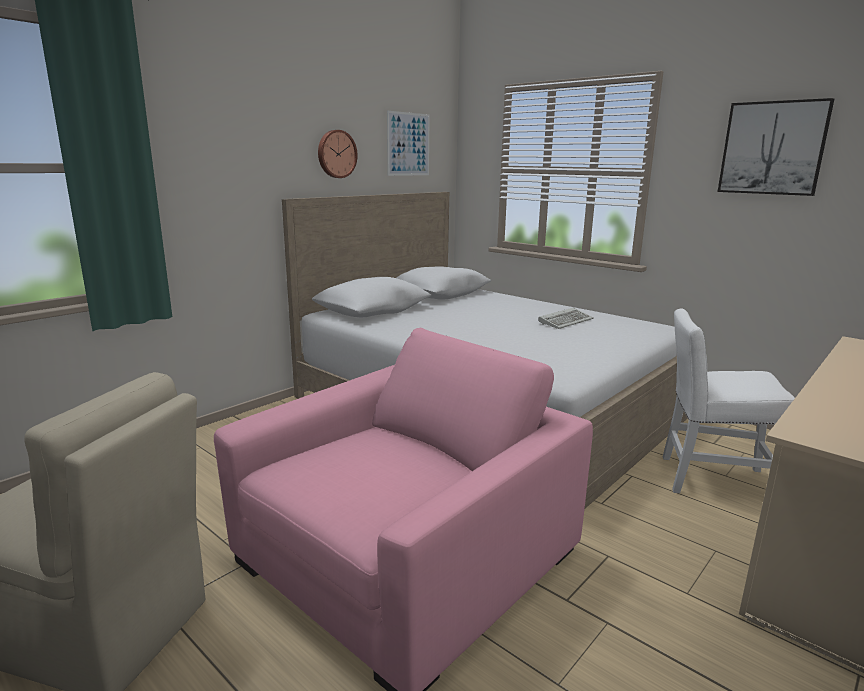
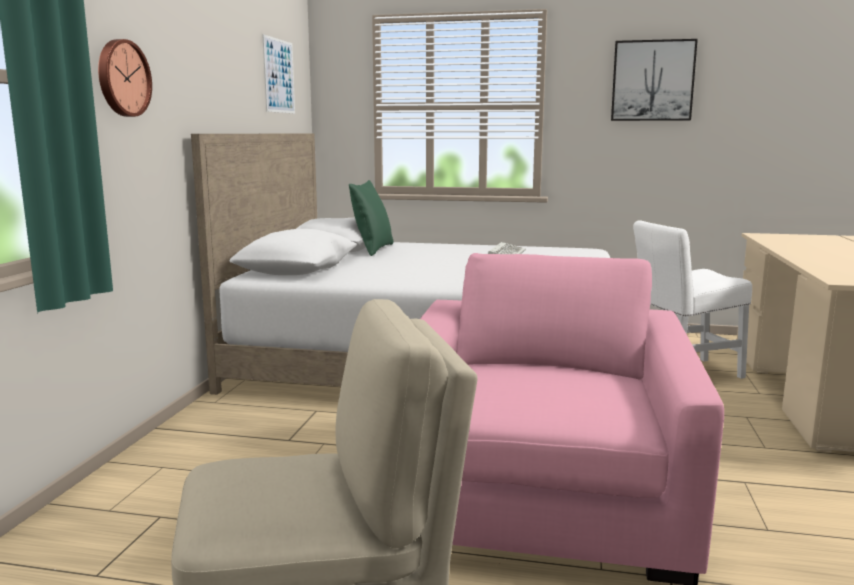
camera: 30 degrees left, 5 degrees down
wall clock [318,130,358,178] -> wall clock moved to [98,39,152,117]
none -> green pillow [349,180,393,256]

